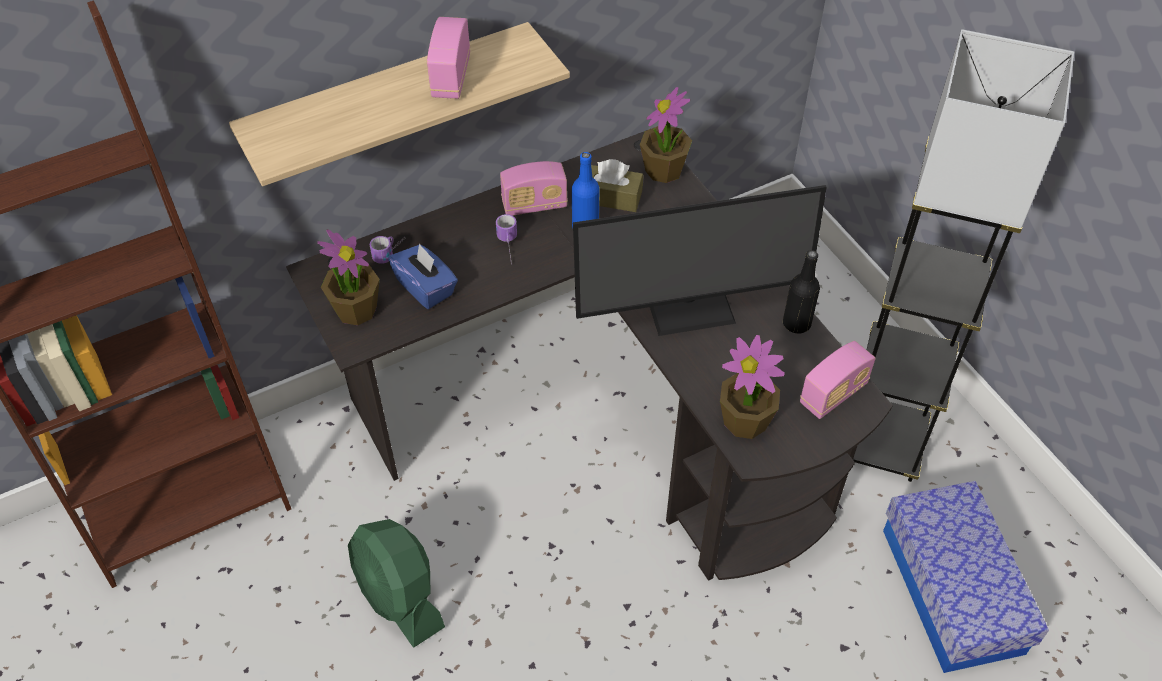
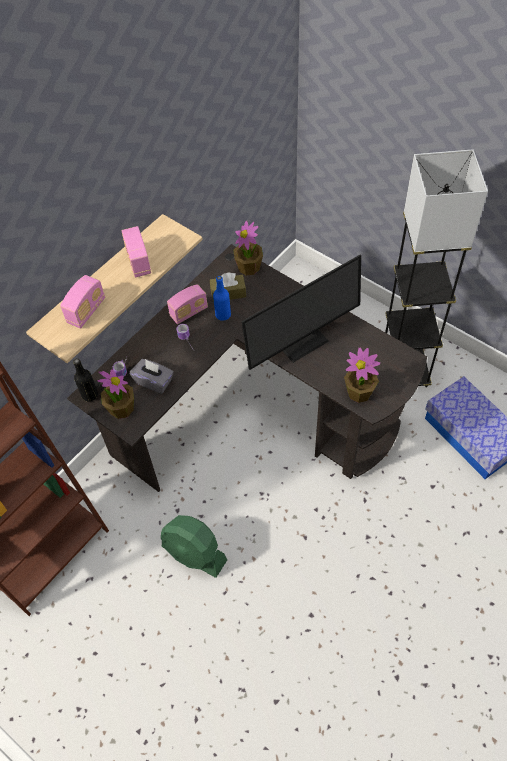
camera: 20 degrees left, 5 degrees up
blue tissue box [388,243,458,309] -> grey tissue box [130,359,174,394]
black bottle [783,250,820,334] -> black bottle moved to [73,359,98,401]
radio [800,341,876,419] -> radio moved to [60,275,105,329]

